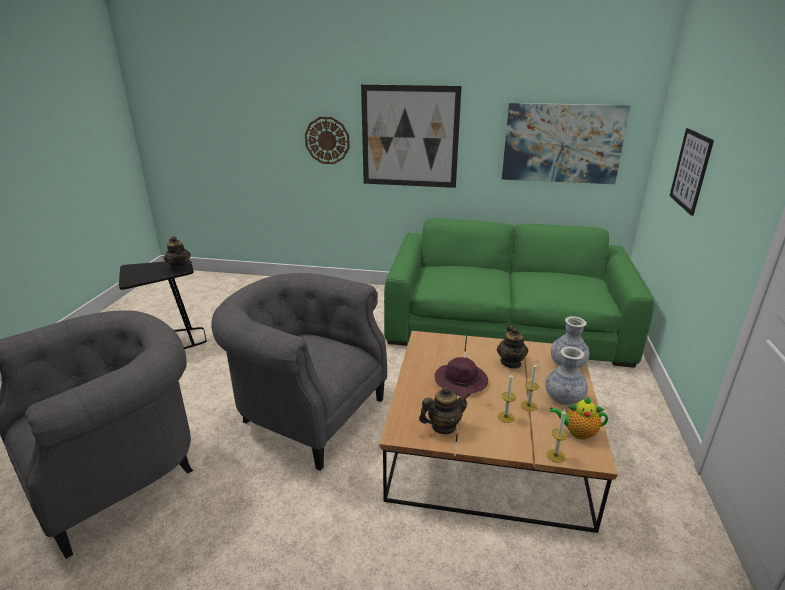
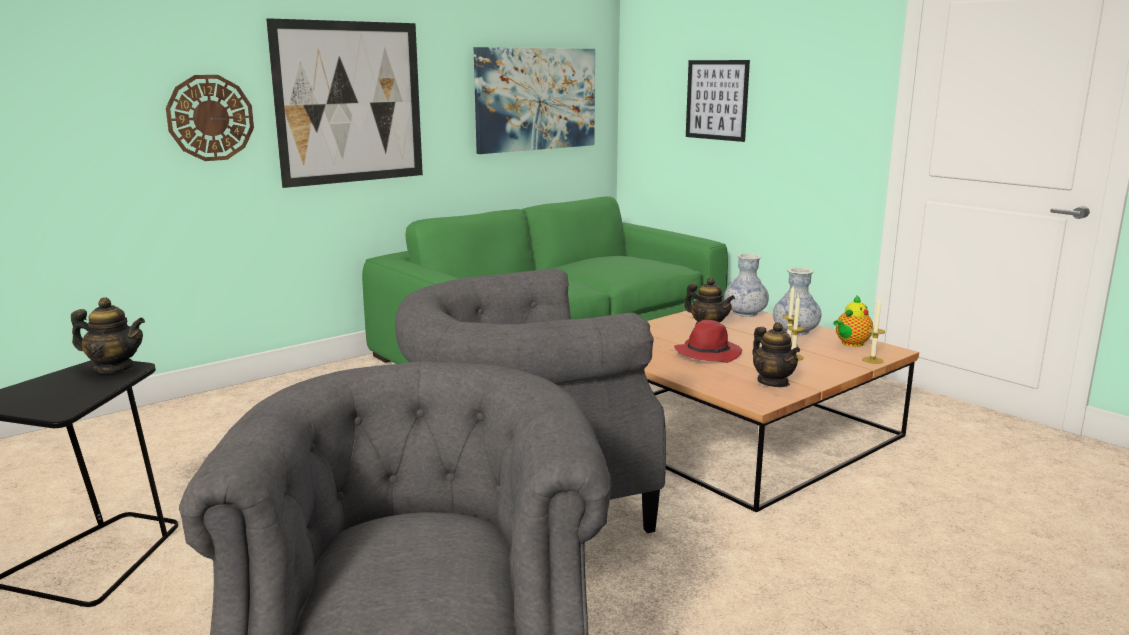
camera: 50 degrees left, 10 degrees down
teapot [419,386,470,434] -> teapot turned 135 degrees clockwise [752,322,800,387]
purple hat [434,357,488,396] -> red hat [674,320,742,363]

